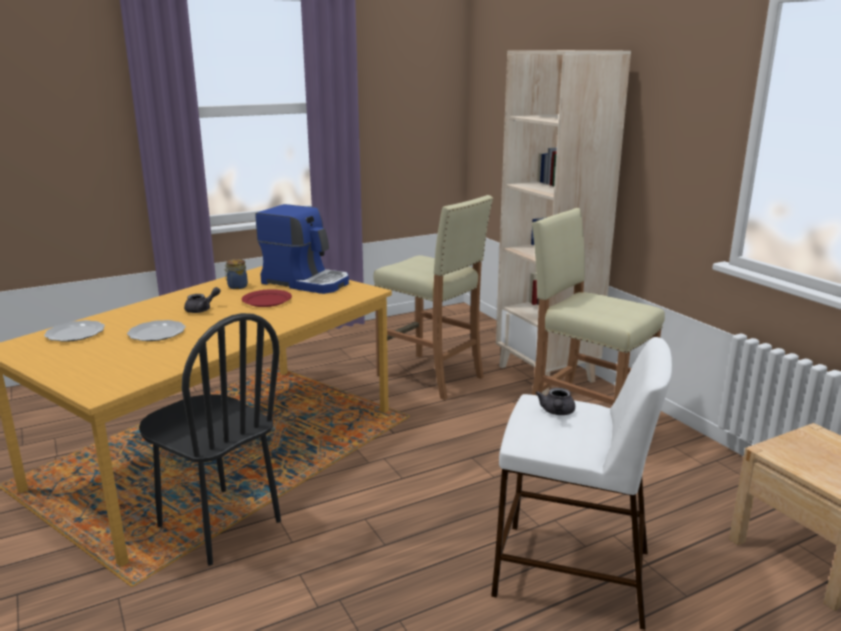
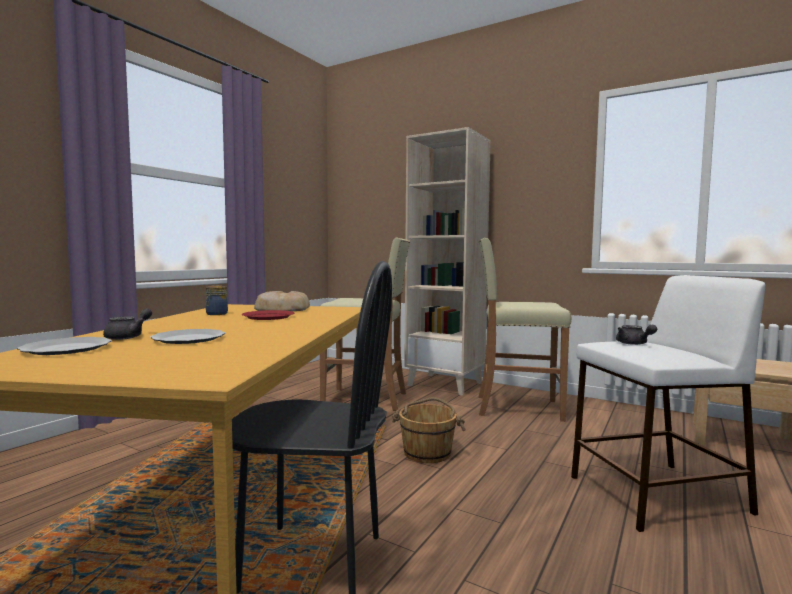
camera: 30 degrees left, 15 degrees down
grey teapot [184,287,221,313] -> grey teapot moved to [103,308,152,340]
coffee machine [255,204,349,294] -> bread [254,291,310,311]
none -> brown bucket [392,397,466,463]

